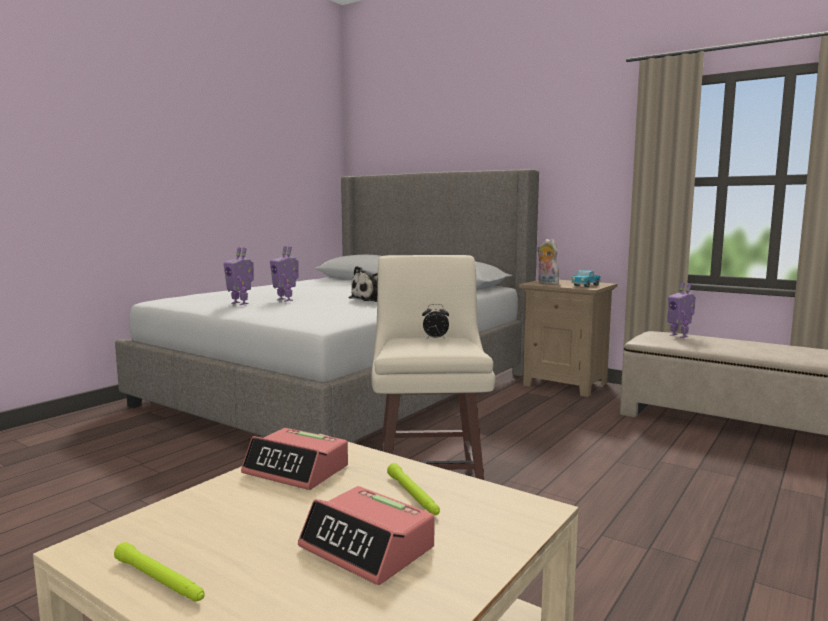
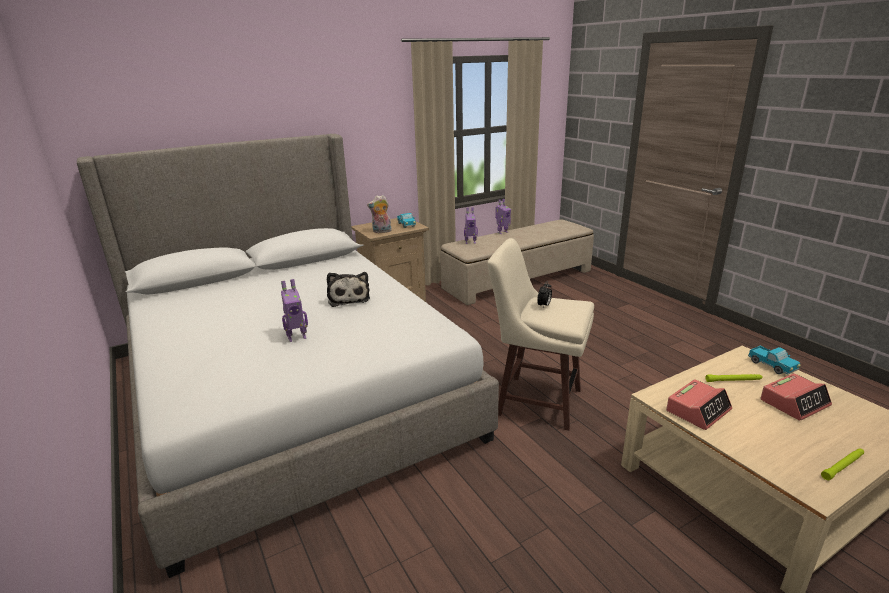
camera: 65 degrees left, 15 degrees up
toy robot [223,247,254,305] -> toy robot moved to [495,199,511,234]
none -> toy truck [748,346,801,374]

